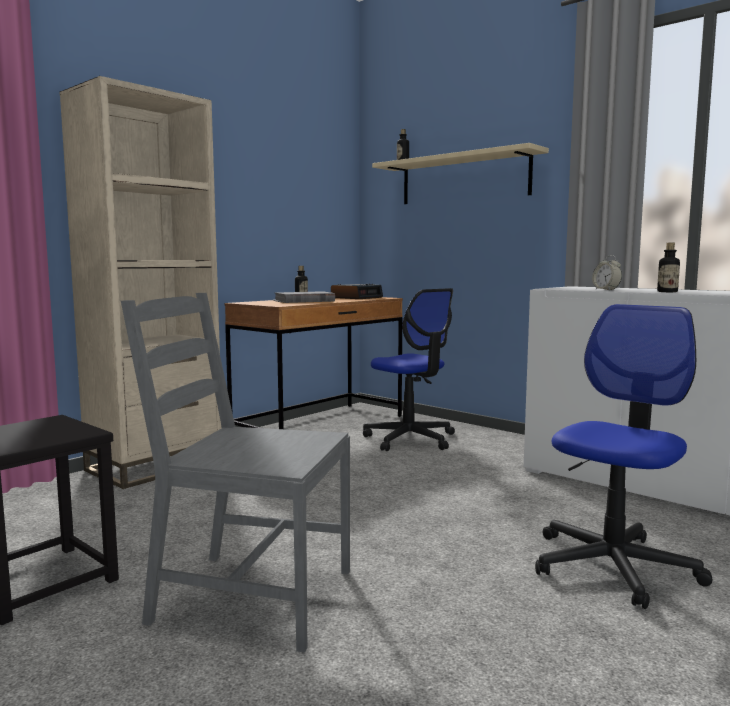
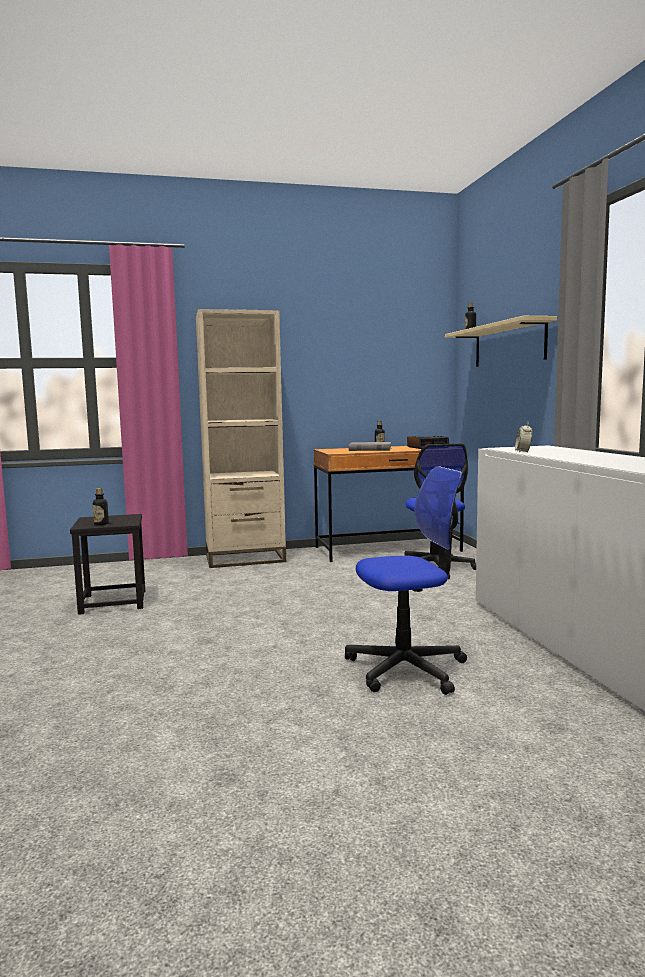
camera: 35 degrees right, 0 degrees up
grey chair [121,293,350,653] -> none
bottle [657,243,680,292] -> bottle moved to [93,488,109,525]

